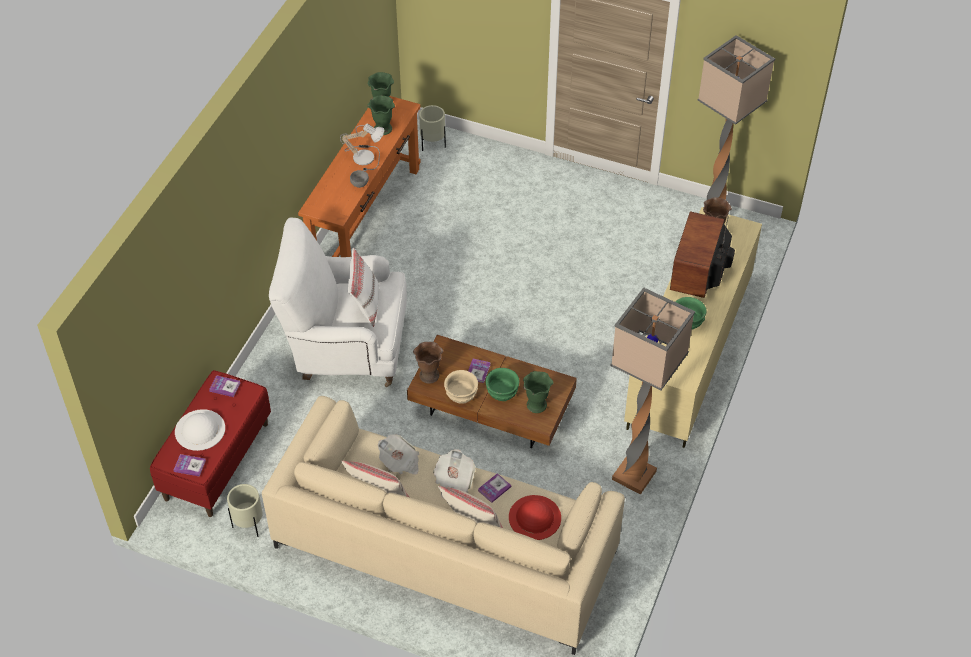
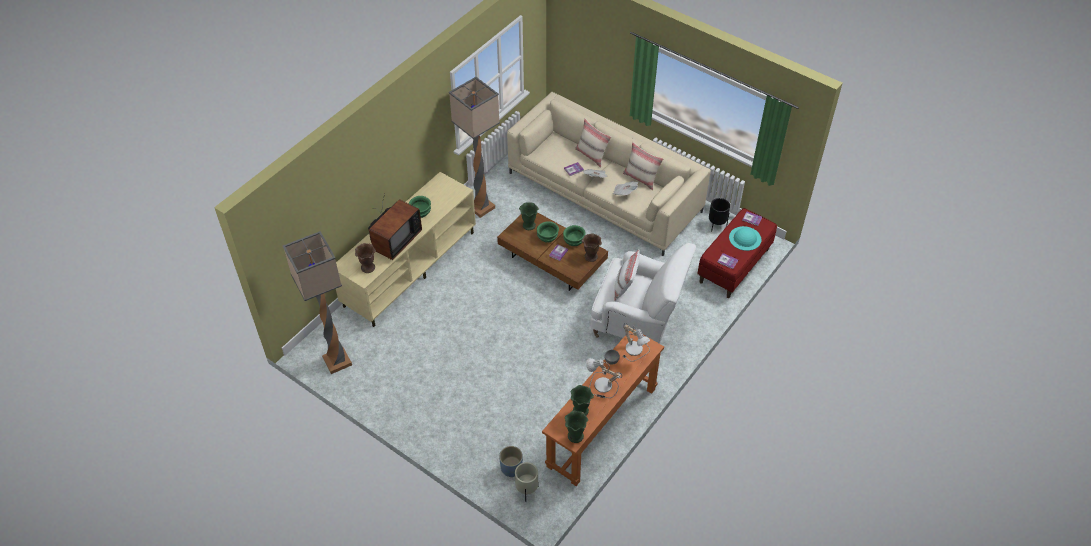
camera: 165 degrees left, 0 degrees up
white hat [175,409,225,451] -> turquoise hat [729,226,761,251]
beige planter [227,484,263,537] -> black planter [709,198,730,232]
beige bowl [444,370,478,404] -> green bowl [563,225,586,246]
red hat [509,495,561,540] -> none
none -> blue planter [499,446,523,477]
none -> table lamp [623,323,650,362]

